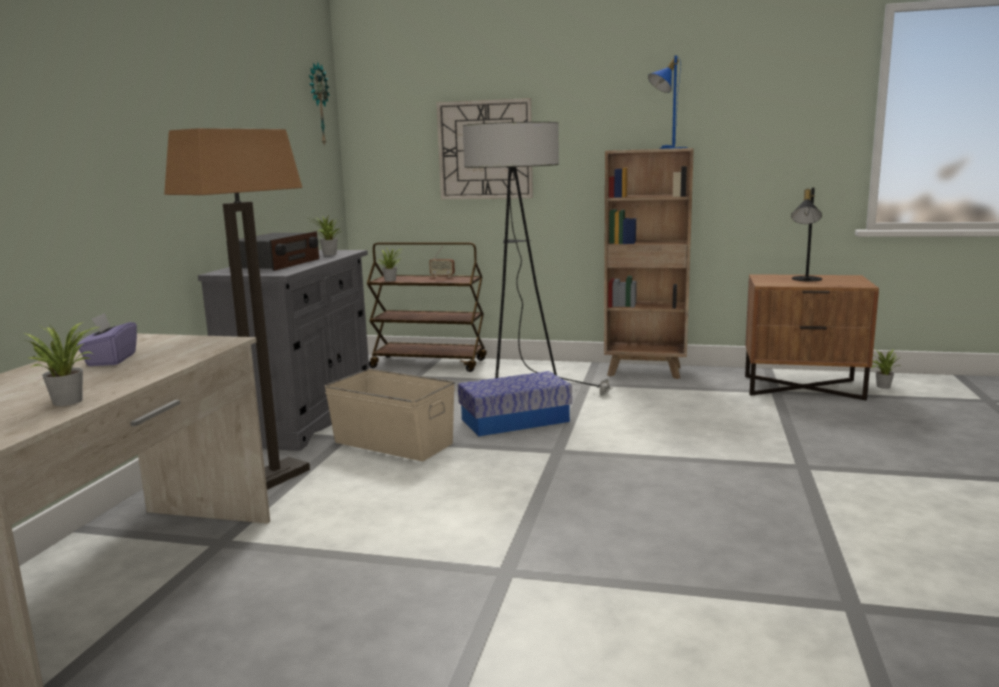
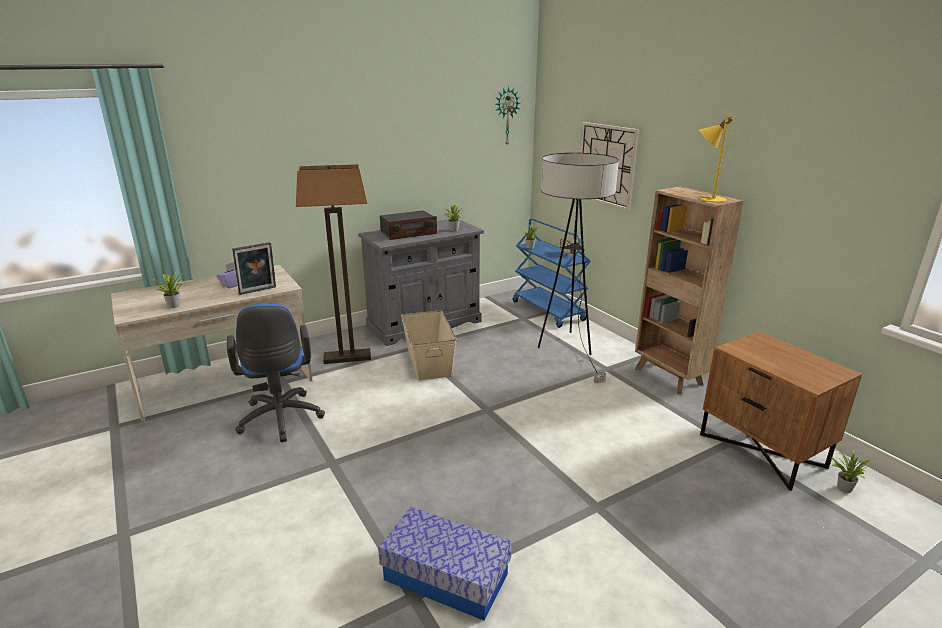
camera: 45 degrees right, 10 degrees up
brown cart [367,242,487,372] -> blue cart [513,218,591,328]
storage box [458,371,572,436] -> storage box moved to [378,507,512,621]
blue table lamp [648,55,688,149] -> yellow table lamp [699,115,736,202]
black table lamp [791,188,822,281] -> none
none -> blue office chair [227,304,325,442]
none -> picture frame [232,242,276,295]

